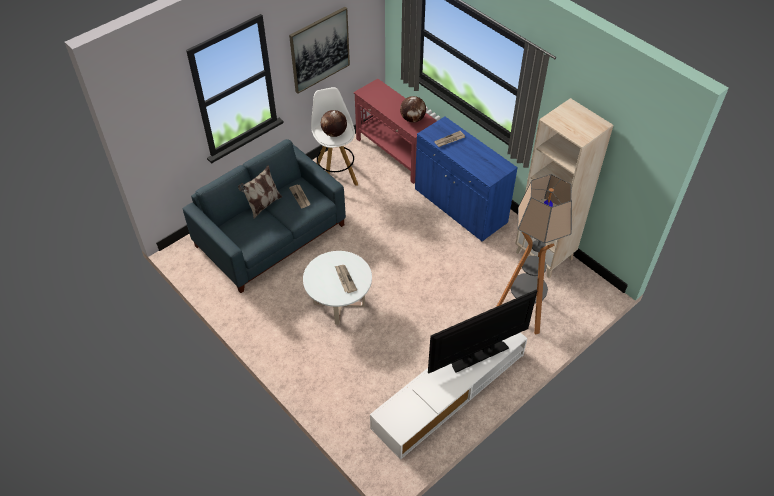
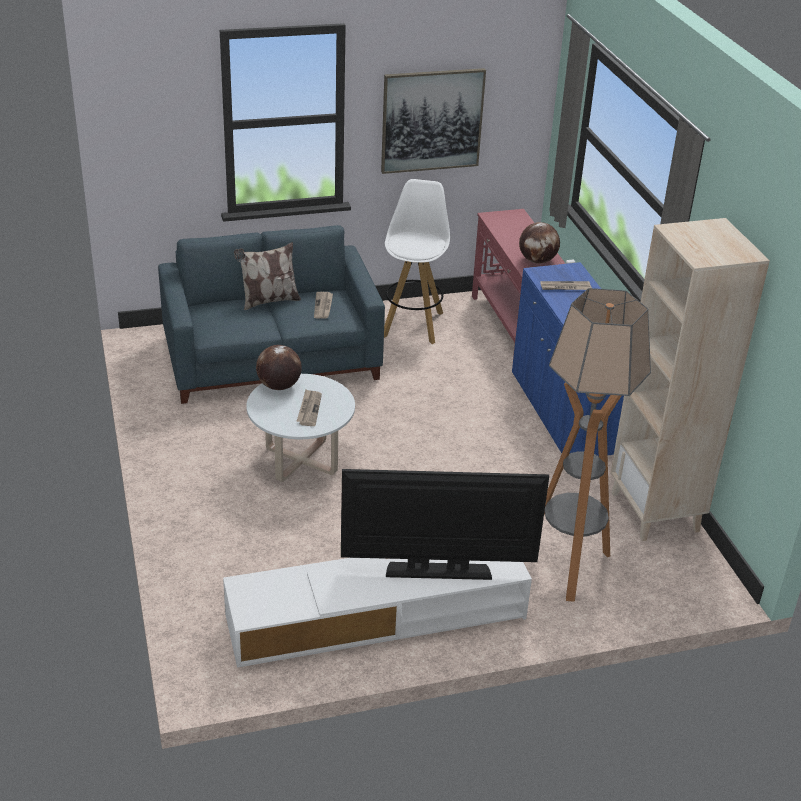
camera: 25 degrees right, 15 degrees down
globe [321,110,347,137] -> globe moved to [256,345,302,390]

